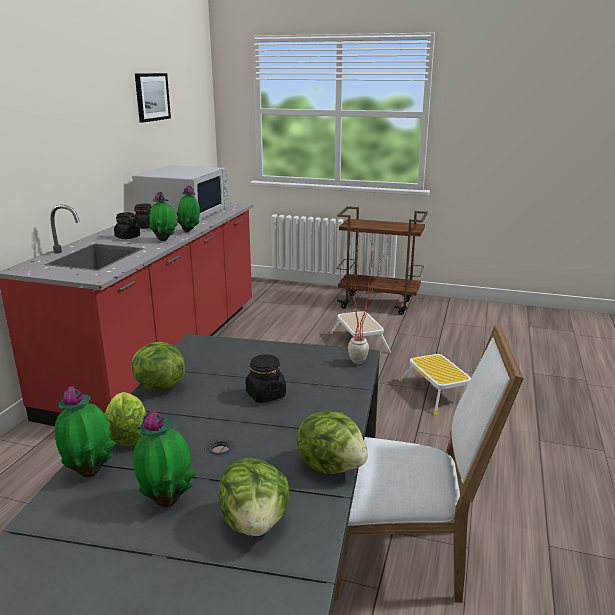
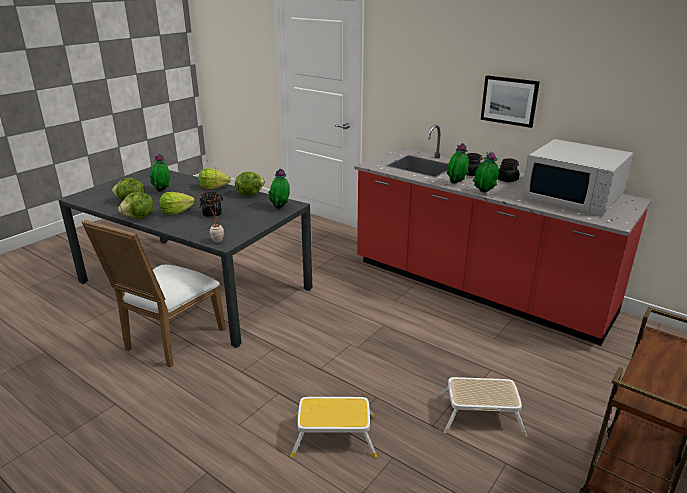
camera: 110 degrees right, 5 degrees up
potted plant [55,386,116,477] -> potted plant moved to [268,169,290,209]
picture [135,73,171,123] -> picture moved to [481,75,540,128]
none -> lettuce [159,192,195,215]

